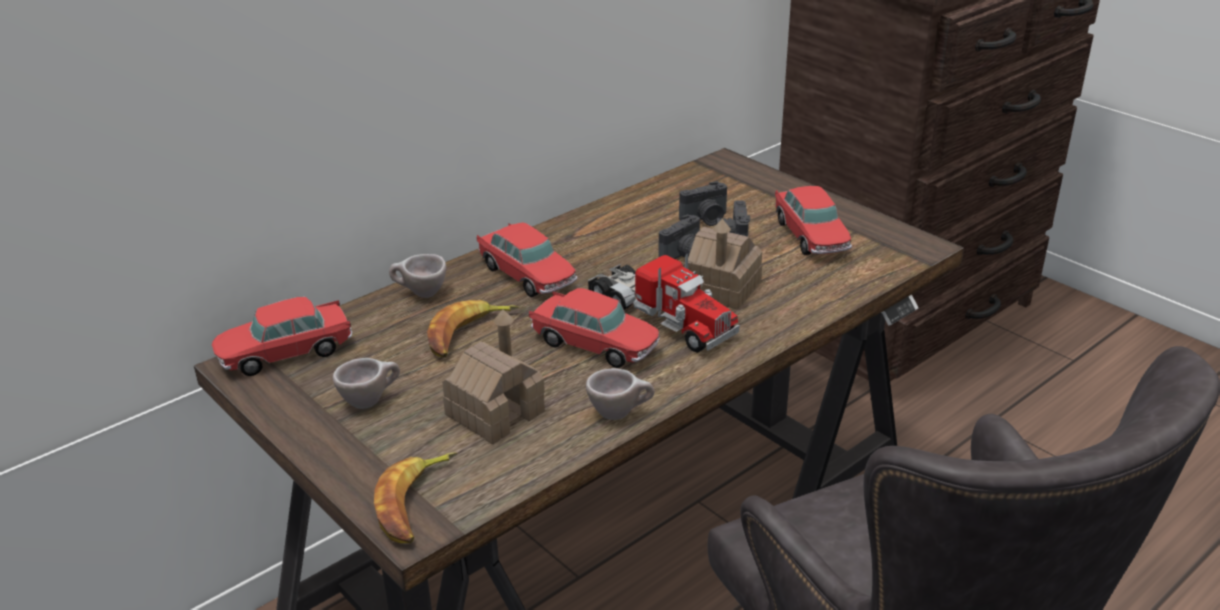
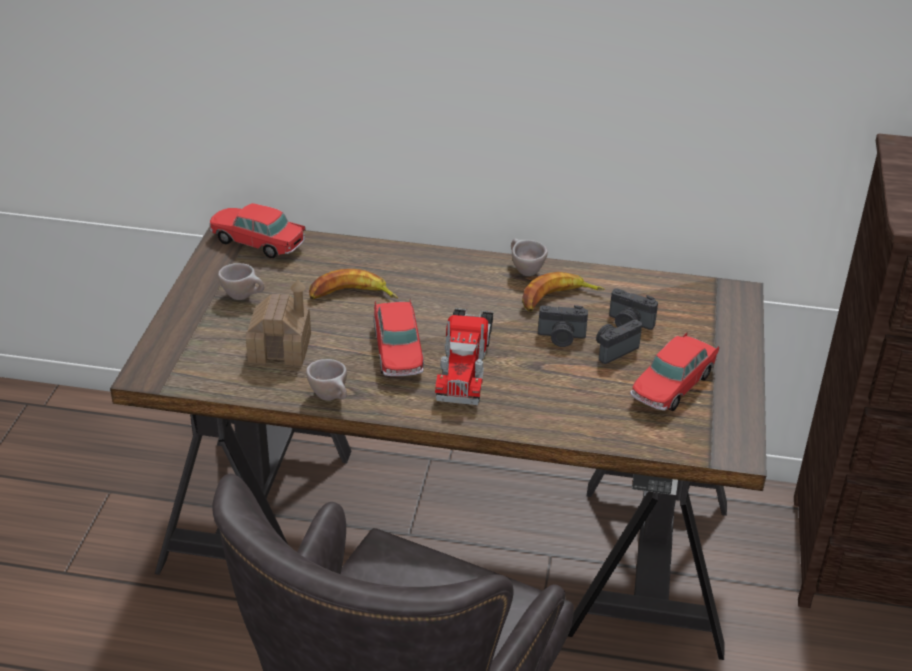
camera: 50 degrees right, 5 degrees up
banana [374,452,457,543] -> banana moved to [522,272,605,312]
beige cup [389,254,446,298] -> beige cup moved to [511,238,548,276]
toy car [477,222,577,297] -> none
toy house [683,219,762,310] -> none

